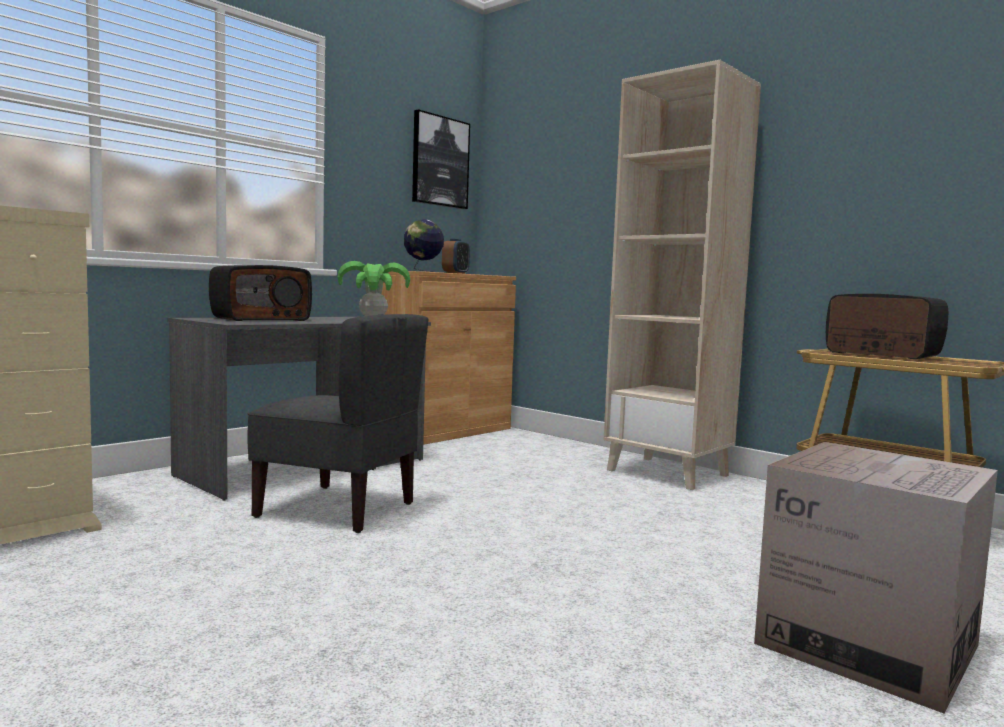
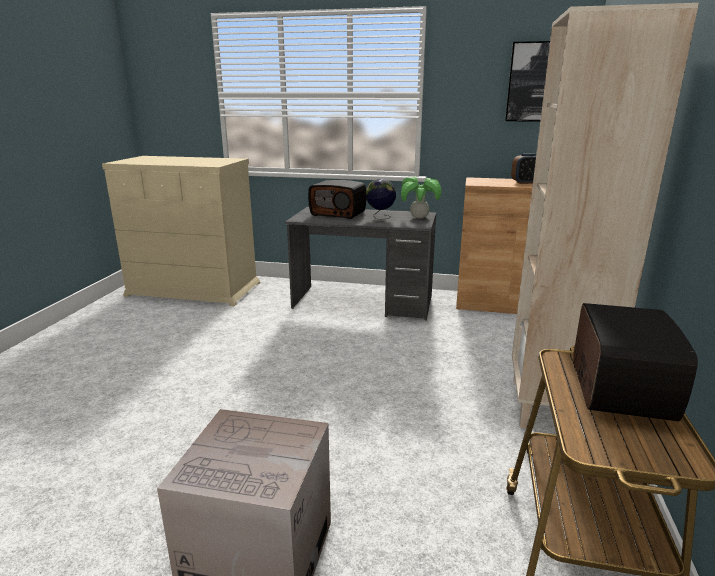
camera: 60 degrees right, 15 degrees up
grey chair [247,314,428,533] -> none
globe [404,219,444,272] -> globe moved to [366,179,396,219]

